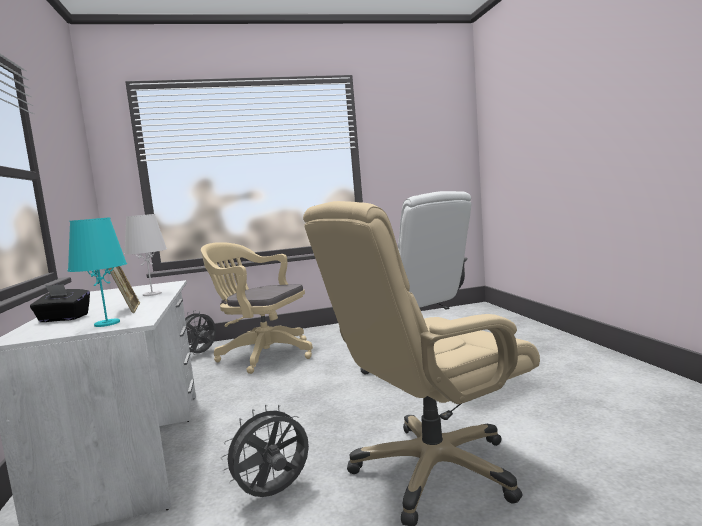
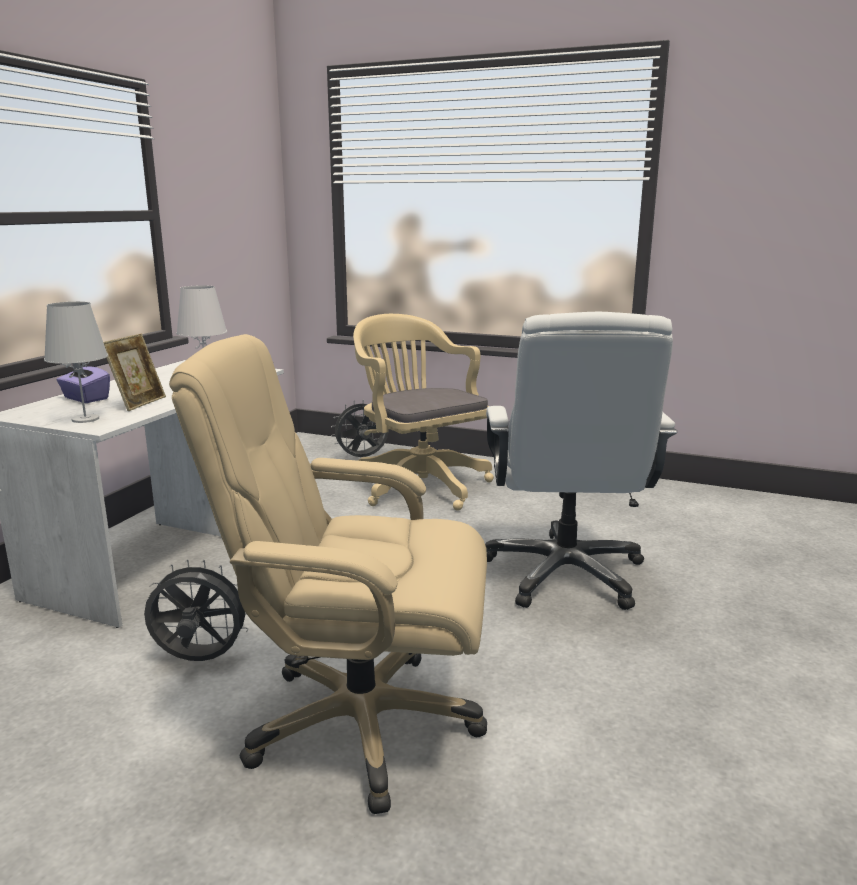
camera: 35 degrees right, 10 degrees up
black tissue box [30,284,90,322] -> purple tissue box [57,363,110,403]
turquoise table lamp [68,217,127,327] -> white table lamp [44,301,108,423]

